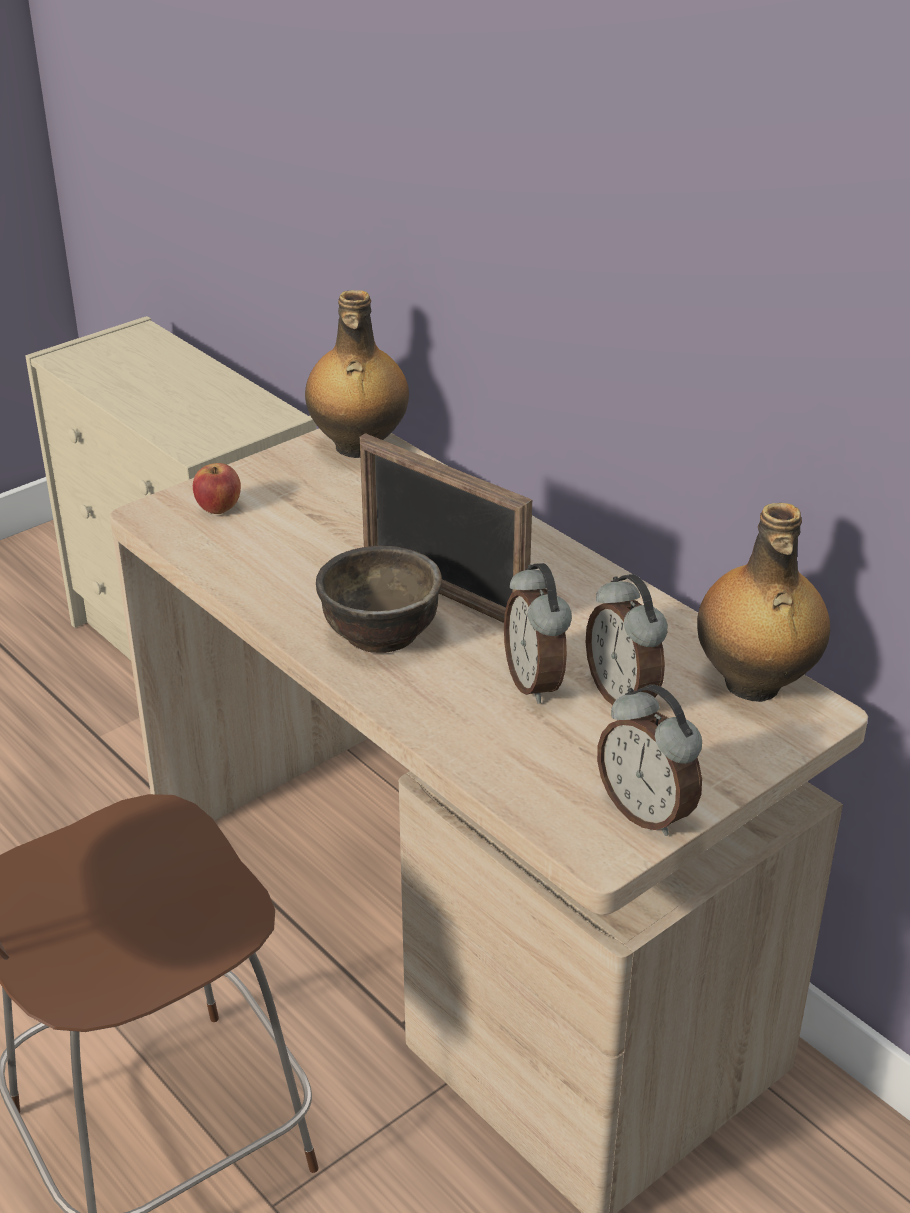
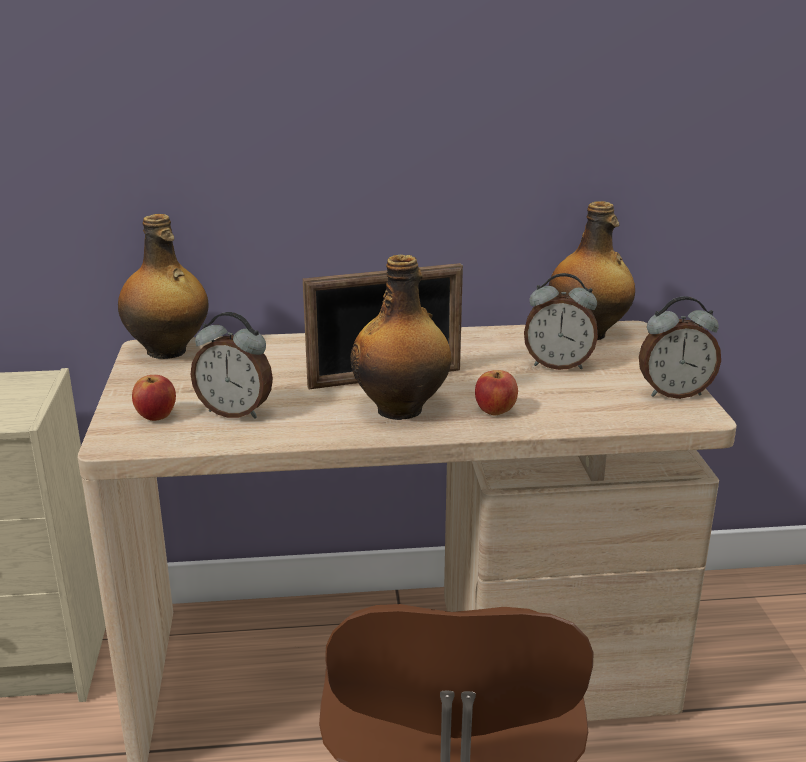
camera: 55 degrees left, 10 degrees down
brown bowl [316,546,442,653] -> bottle [350,254,452,420]
alarm clock [504,563,572,704] -> alarm clock moved to [190,312,273,419]
none -> apple [475,370,518,416]

